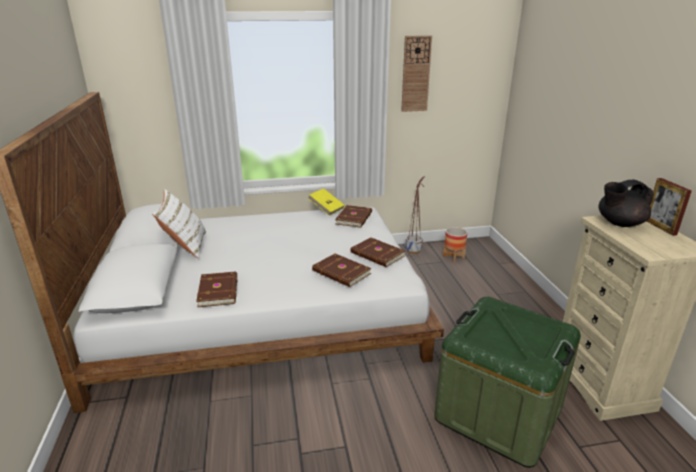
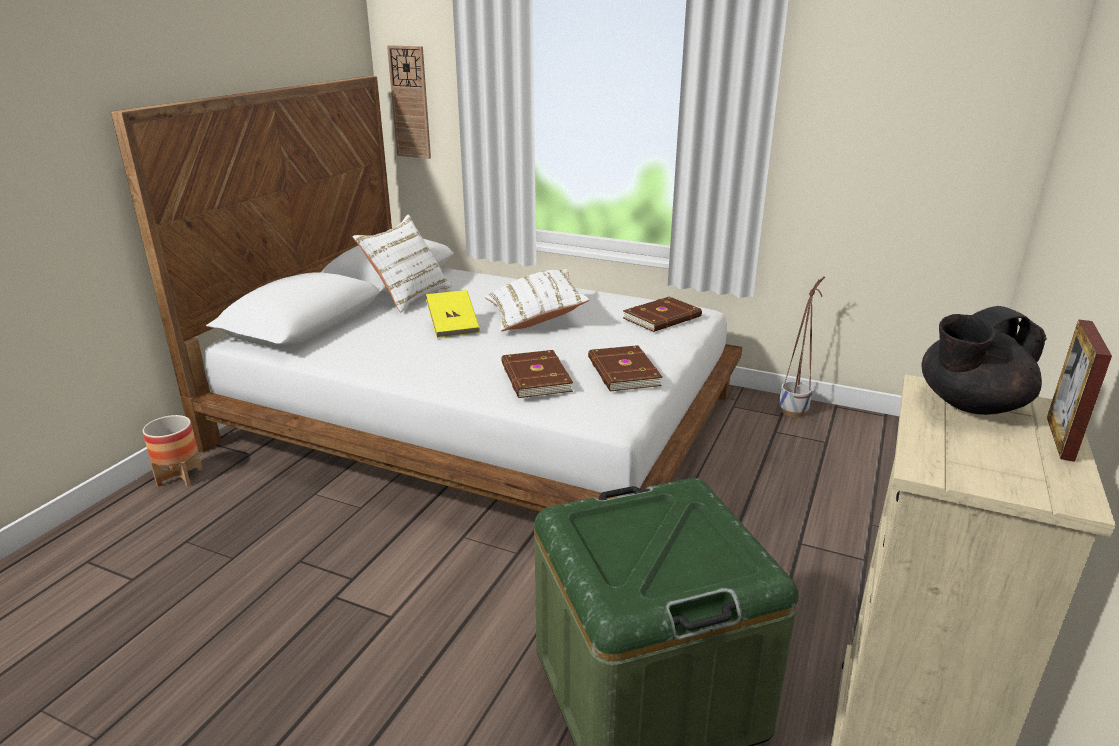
camera: 35 degrees right, 0 degrees up
brown book [196,272,237,307] -> none
yellow book [308,188,345,216] -> yellow book moved to [426,290,480,338]
wall clock [401,35,432,112] -> wall clock moved to [387,45,431,159]
planter [443,227,467,263] -> planter moved to [143,415,203,487]
black teapot [599,179,654,227] -> black teapot turned 45 degrees counterclockwise [921,306,1047,415]
none -> white pillow [485,269,589,331]

